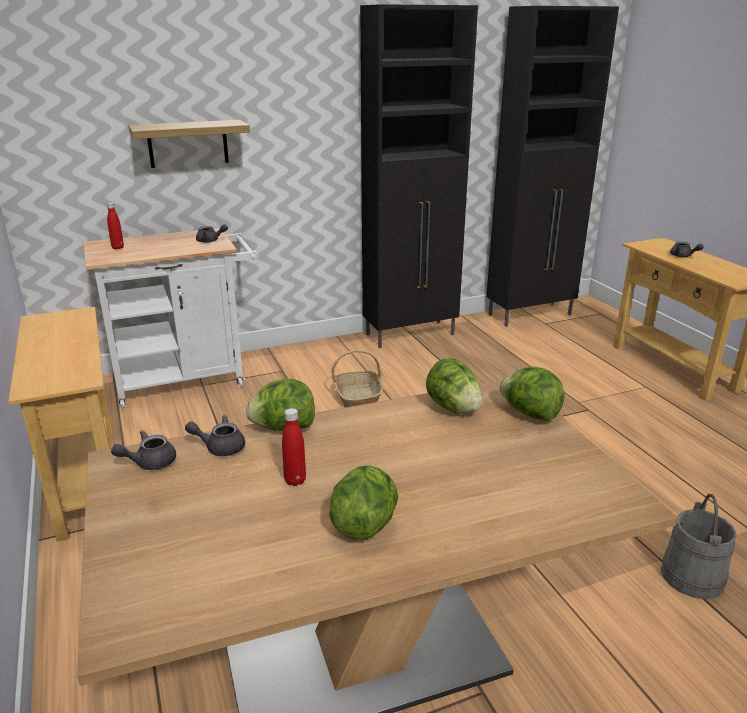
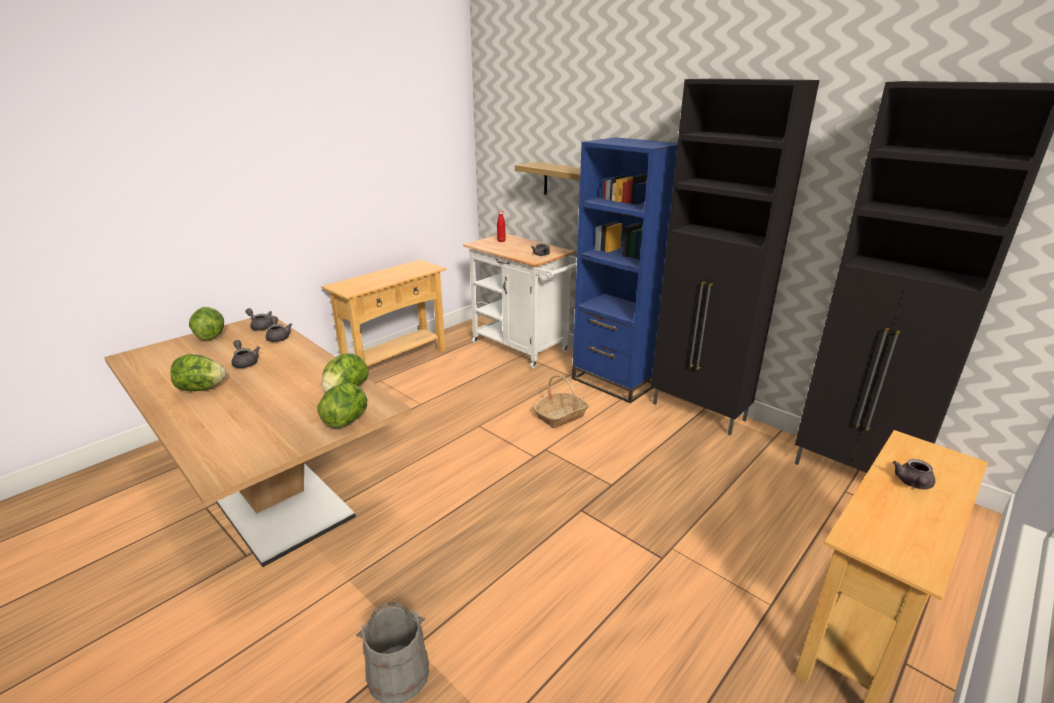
camera: 65 degrees right, 0 degrees up
lettuce [246,379,315,431] -> lettuce moved to [189,307,224,340]
red bottle [282,408,306,486] -> grey teapot [232,340,260,368]
none -> blue bookcase [572,137,678,403]

